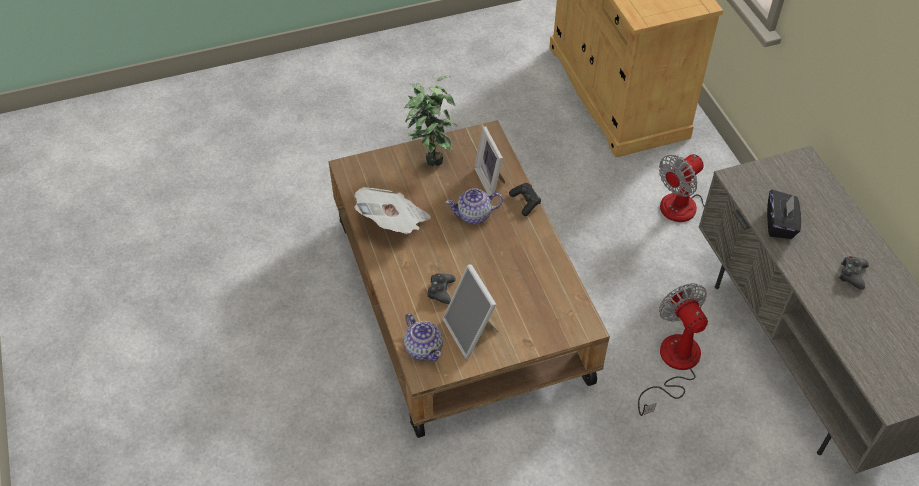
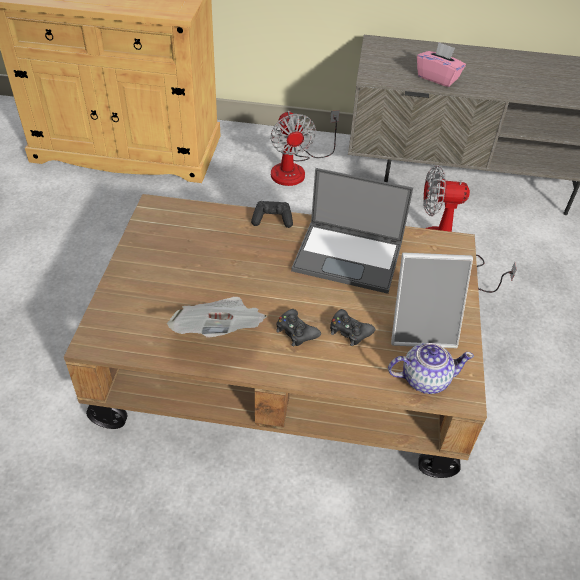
camera: 65 degrees left, 5 degrees down
potted plant [404,75,457,166] -> none
teapot [445,188,503,224] -> none
picture frame [474,127,505,196] -> none
black tissue box [767,190,801,239] -> pink tissue box [417,42,466,87]
black game controller [838,256,869,290] -> black game controller moved to [276,309,321,346]
none -> laptop [291,168,413,294]

